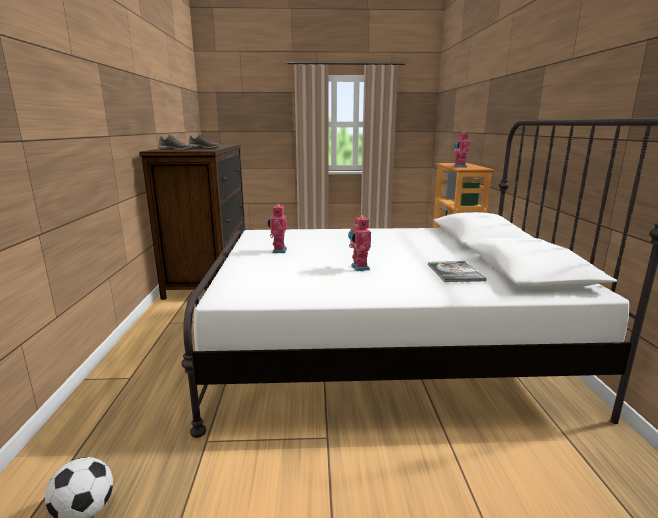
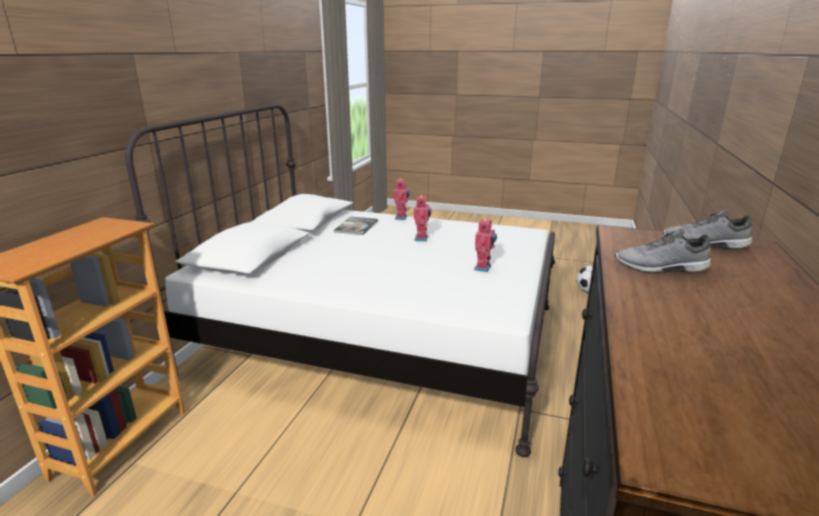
camera: 160 degrees left, 5 degrees up
toy robot [453,131,470,168] -> toy robot moved to [394,178,410,220]

